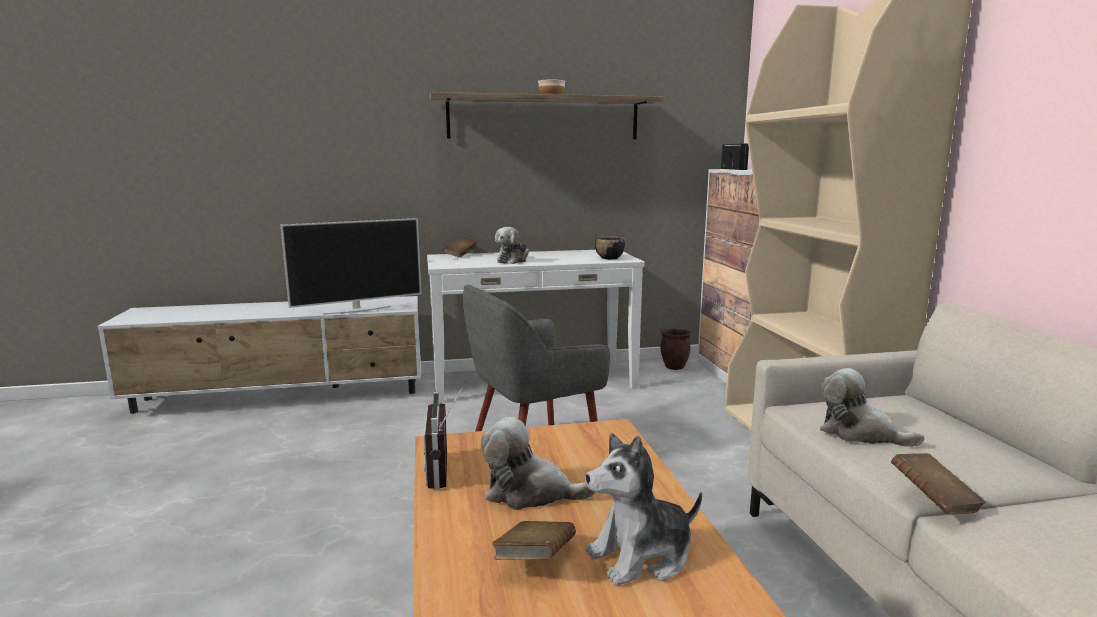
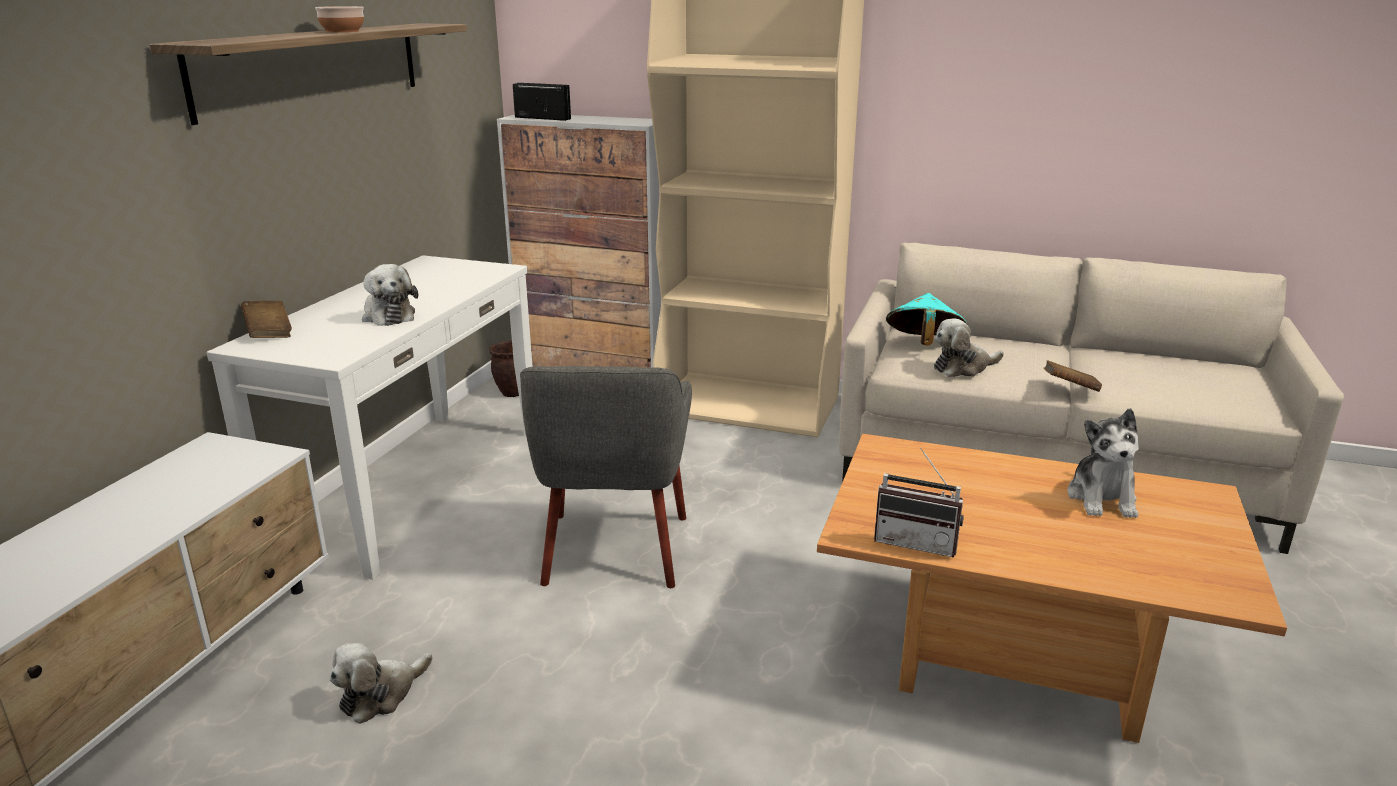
camera: 60 degrees left, 10 degrees up
television [281,218,421,315] -> none
plush toy [481,417,595,510] -> plush toy moved to [329,643,433,724]
brown book [492,521,576,560] -> none
black bowl [595,236,625,259] -> none
none -> turquoise hat [886,293,967,346]

